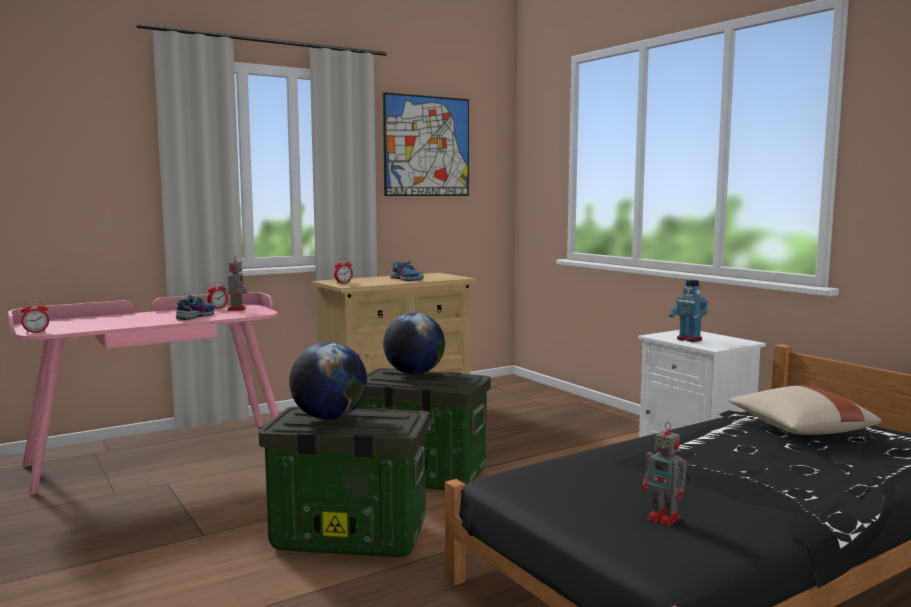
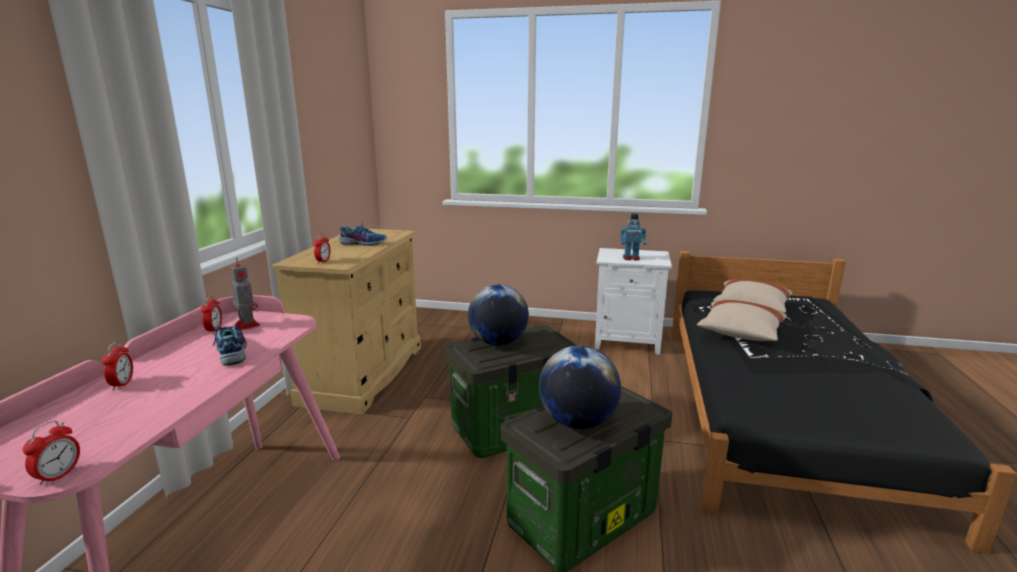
camera: 45 degrees left, 10 degrees up
picture [383,92,469,196] -> none
toy robot [642,422,691,526] -> none
none -> alarm clock [102,342,133,390]
none -> beige pillow [697,300,787,341]

